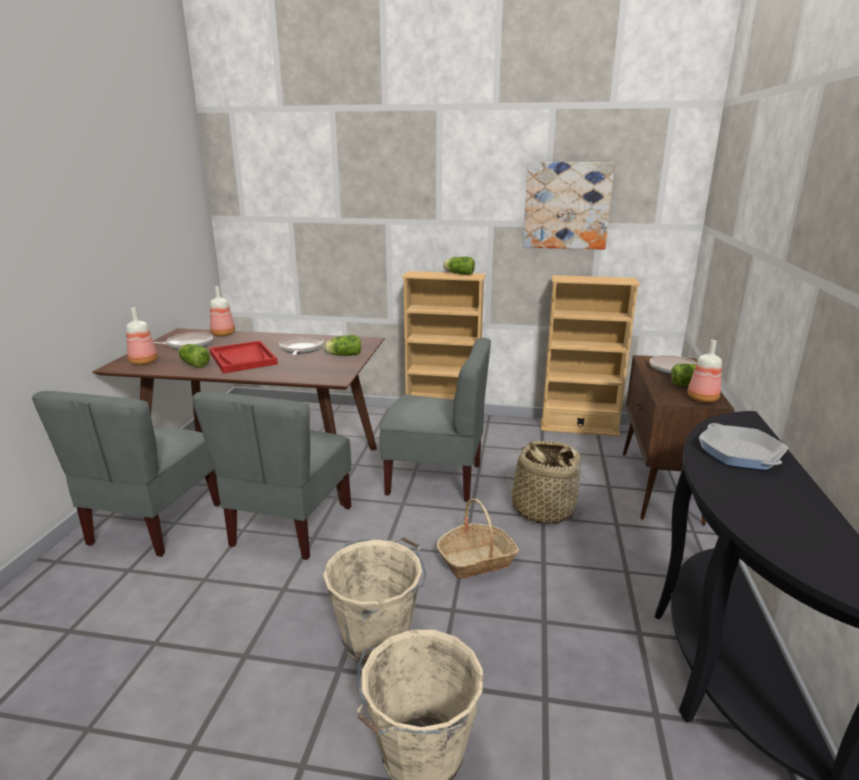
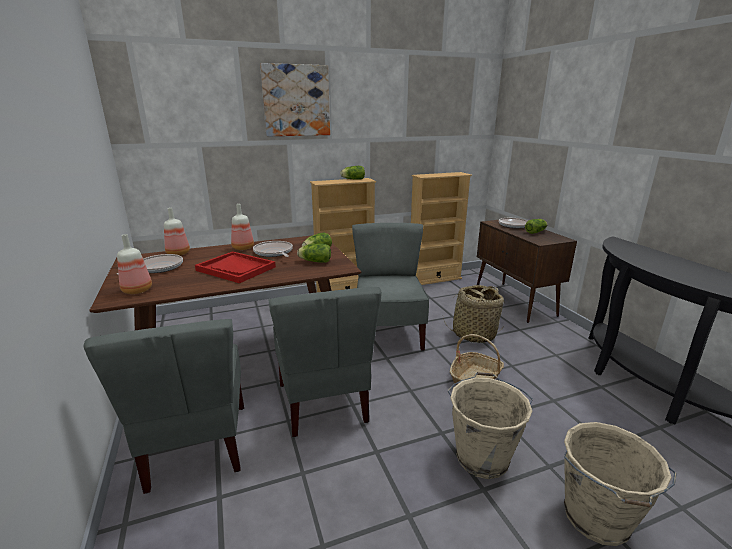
camera: 30 degrees left, 0 degrees up
lettuce [178,344,210,368] -> lettuce moved to [297,244,331,263]
grey chair [380,338,491,502] -> grey chair turned 75 degrees counterclockwise [352,223,429,351]
picture [523,162,615,250] -> picture moved to [260,63,330,136]
bottle [687,340,722,403] -> bottle moved to [231,204,254,250]
frying pan [699,423,788,470] -> none

